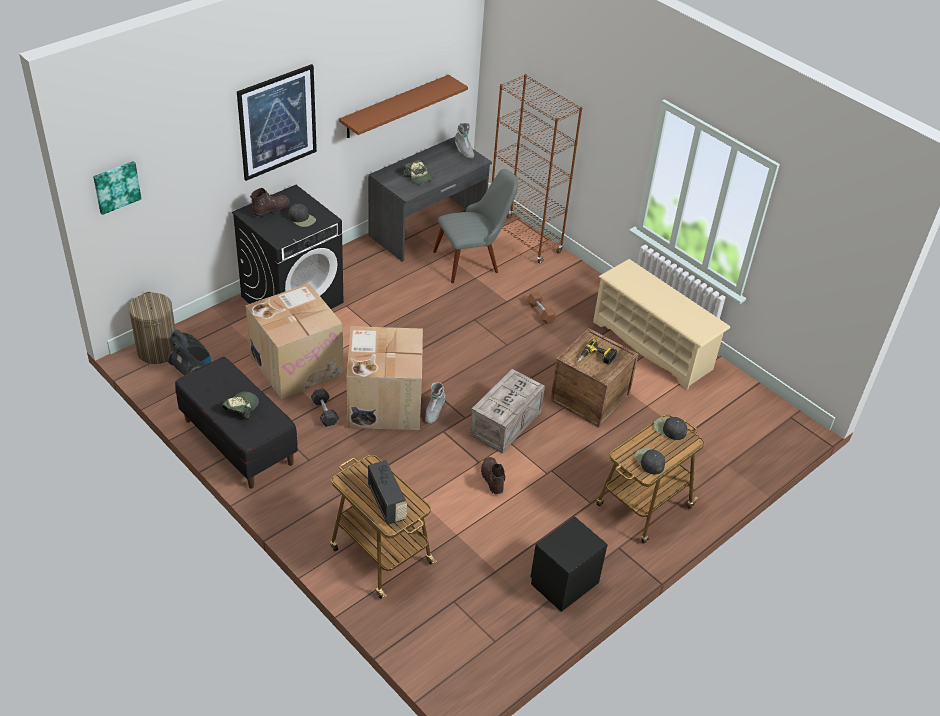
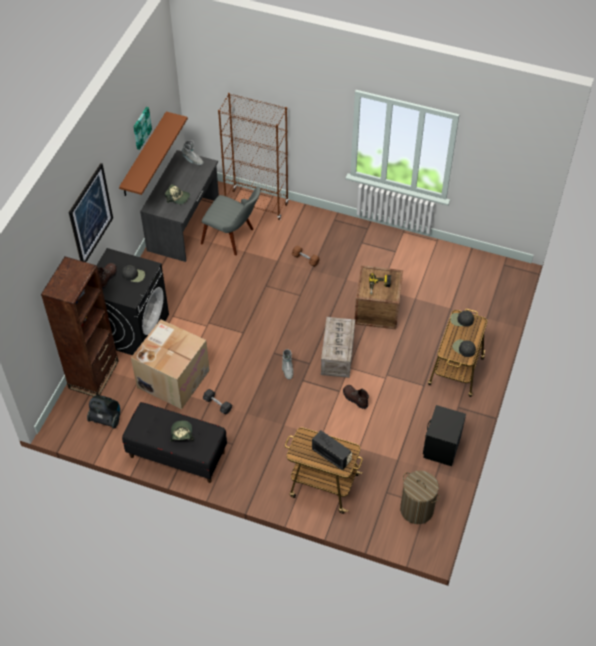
camera: 25 degrees left, 10 degrees up
picture [93,161,141,215] -> picture moved to [133,107,152,150]
laundry basket [129,292,176,364] -> laundry basket moved to [400,471,440,524]
cardboard box [347,326,423,430] -> none
grey chair [433,169,518,283] -> grey chair turned 75 degrees clockwise [201,187,261,255]
beige shoe rack [593,259,730,390] -> none
none -> brown bookcase [41,256,119,397]

